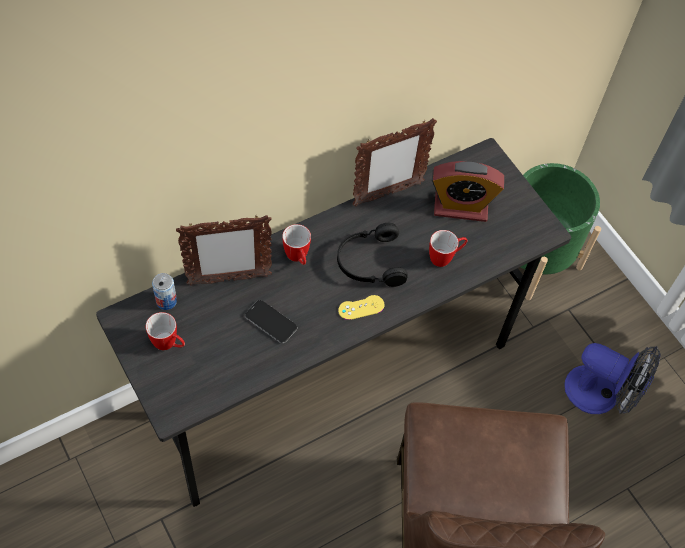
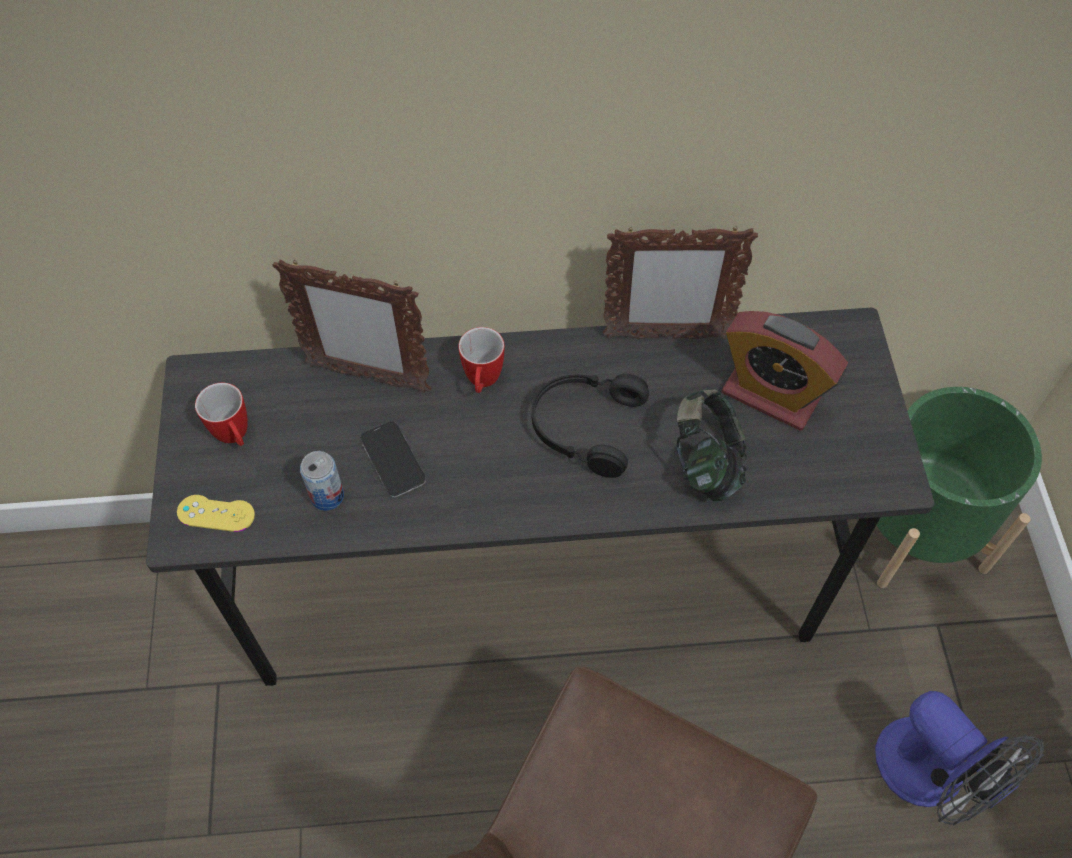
camera: 30 degrees right, 0 degrees up
can [152,273,177,310] -> can moved to [300,451,344,511]
yellow game controller [338,295,385,320] -> yellow game controller moved to [177,495,255,532]
mug [429,230,467,267] -> headphones [677,389,747,501]

